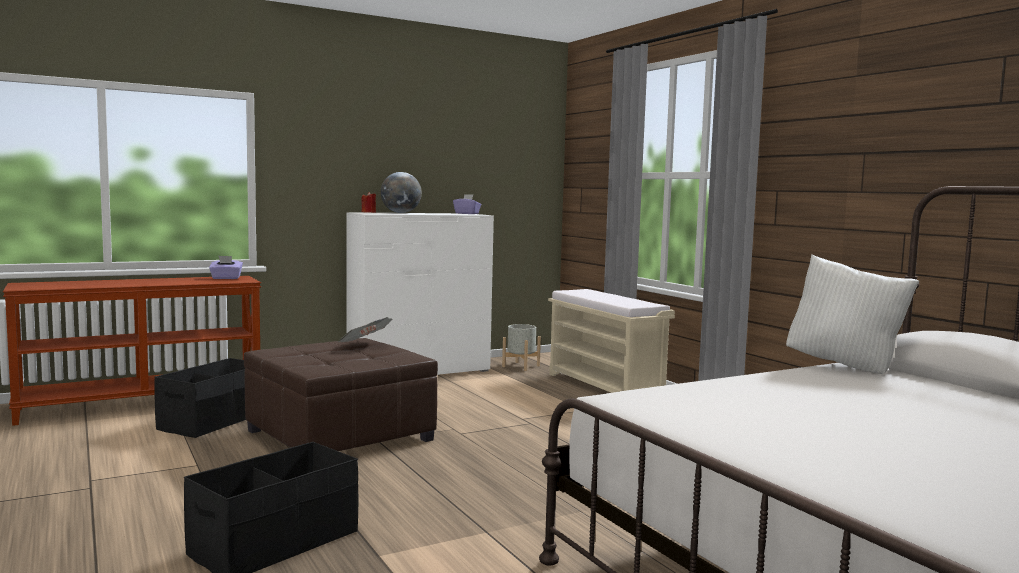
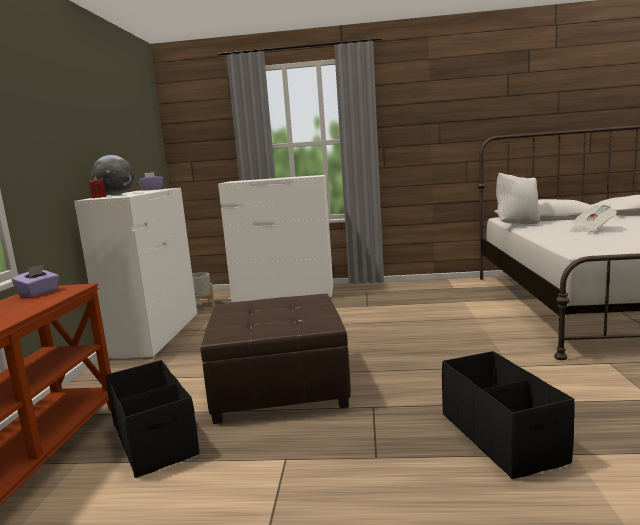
camera: 55 degrees left, 5 degrees up
newspaper [338,317,392,342] -> newspaper moved to [569,205,617,232]
beige bench [548,289,675,393] -> white dresser [218,175,333,303]

